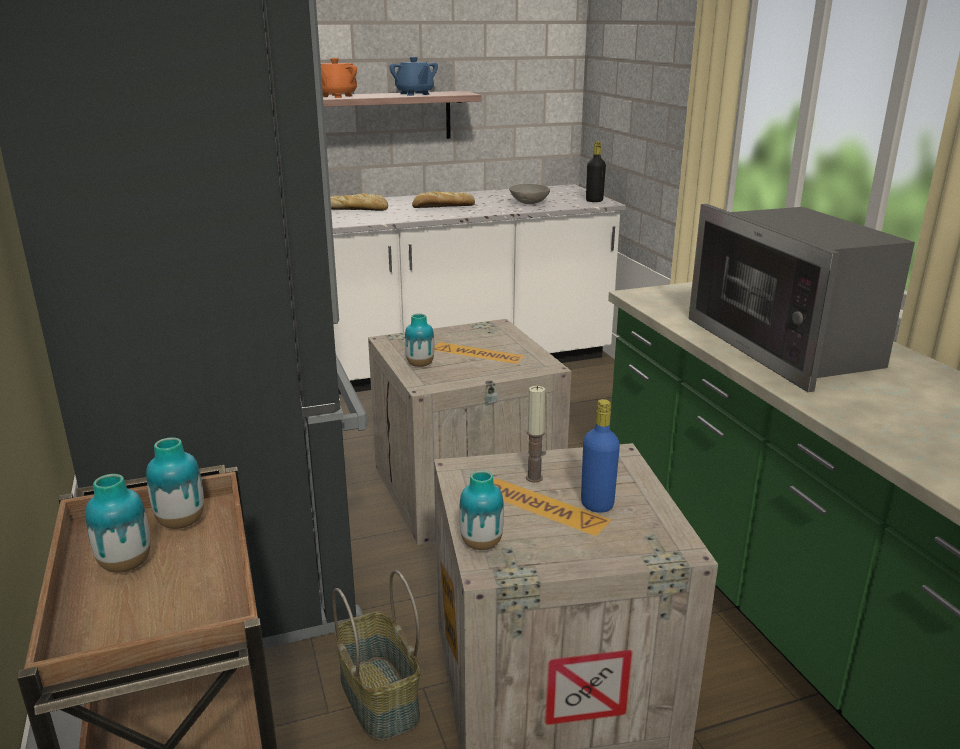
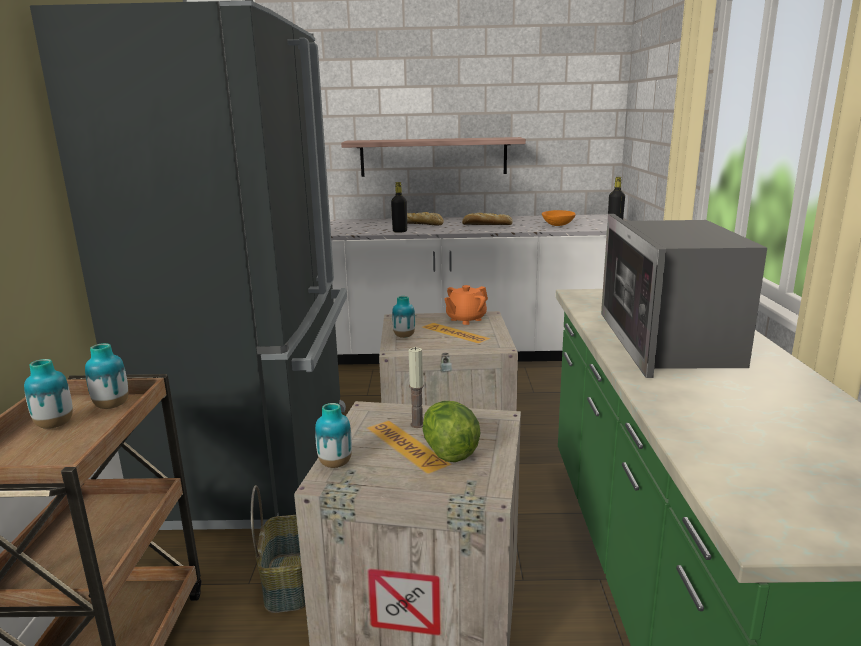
camera: 20 degrees right, 5 degrees down
orange teapot [321,58,357,98] -> orange teapot moved to [444,285,488,325]
blue teapot [389,57,438,96] -> none
grey bowl [509,184,550,204] -> orange bowl [542,210,576,226]
blue bottle [581,399,620,513] -> lettuce [422,401,481,462]
none -> black bottle [391,182,407,233]

